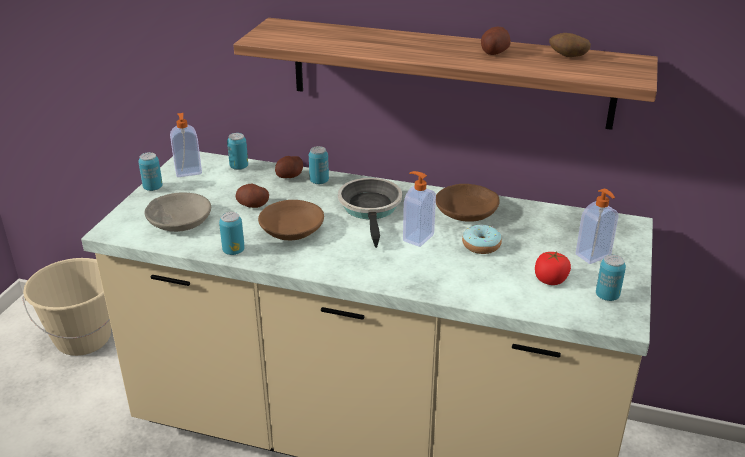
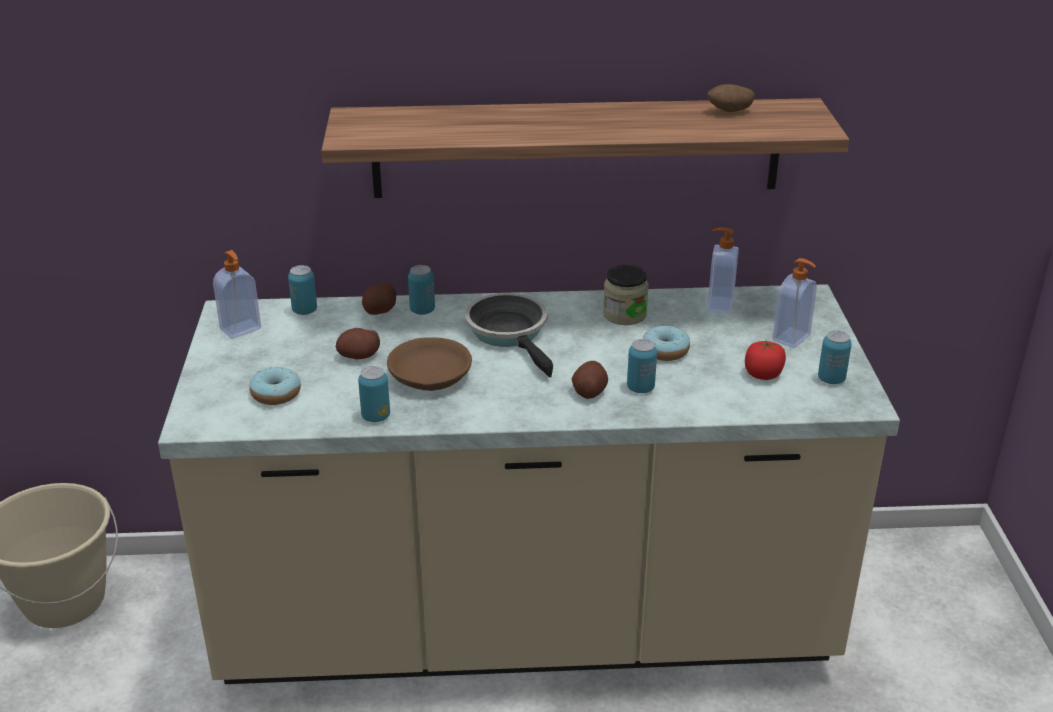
camera: 20 degrees left, 0 degrees up
can [138,152,163,191] -> can moved to [627,339,657,393]
grey bowl [144,192,211,232] -> donut [249,367,301,405]
soap dispenser [403,171,436,247] -> soap dispenser moved to [707,228,739,314]
brown bowl [436,184,500,222] -> jar [603,265,649,325]
potato [481,27,511,55] -> potato moved to [572,361,608,399]

